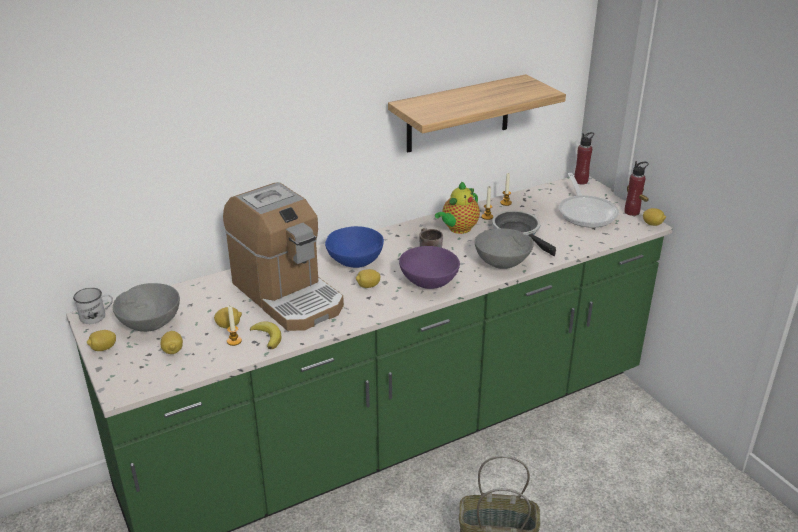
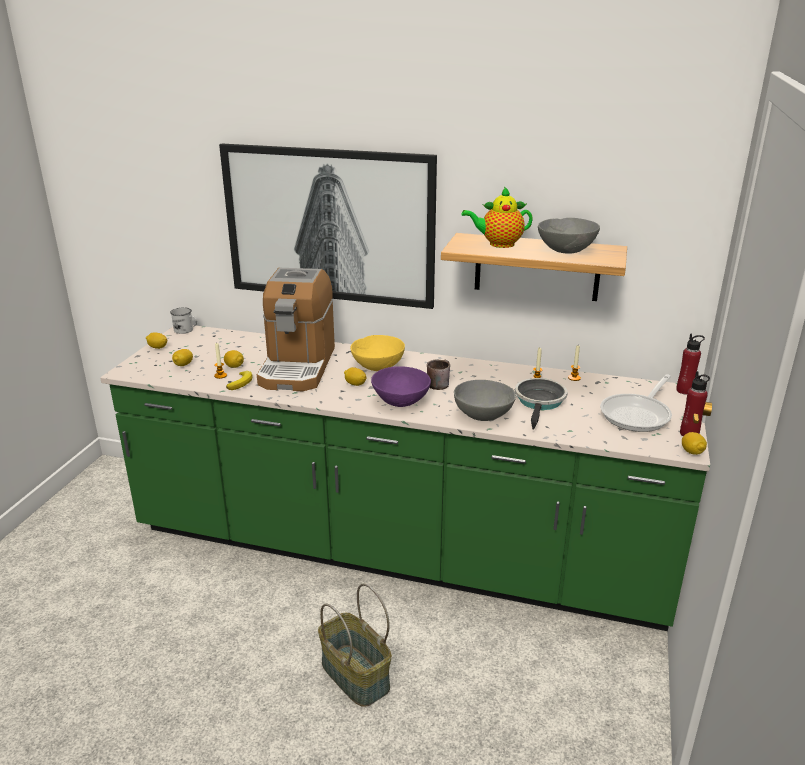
camera: 45 degrees right, 5 degrees down
grey bowl [113,283,180,332] -> grey bowl moved to [538,218,600,254]
blue bowl [325,226,384,268] -> yellow bowl [351,335,405,371]
teapot [435,181,480,234] -> teapot moved to [462,186,533,248]
none -> picture [219,144,437,309]

